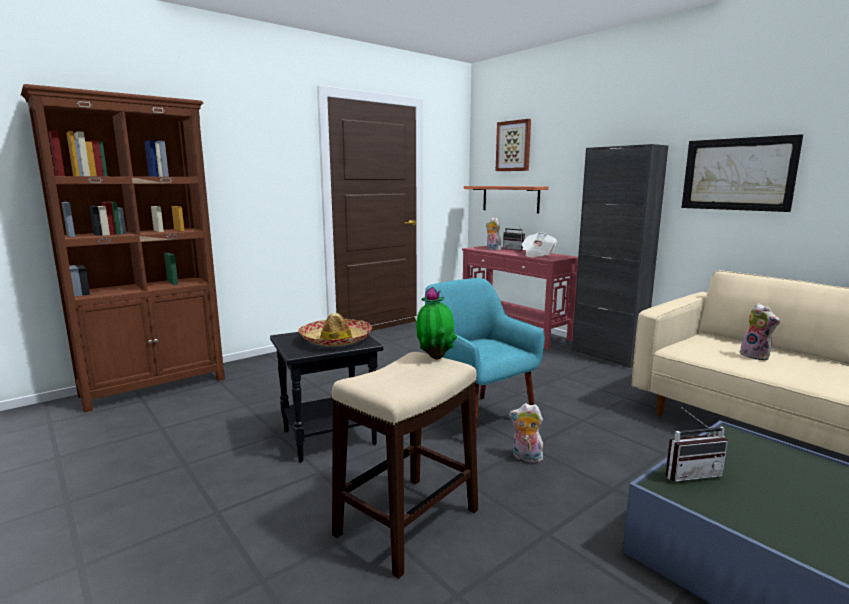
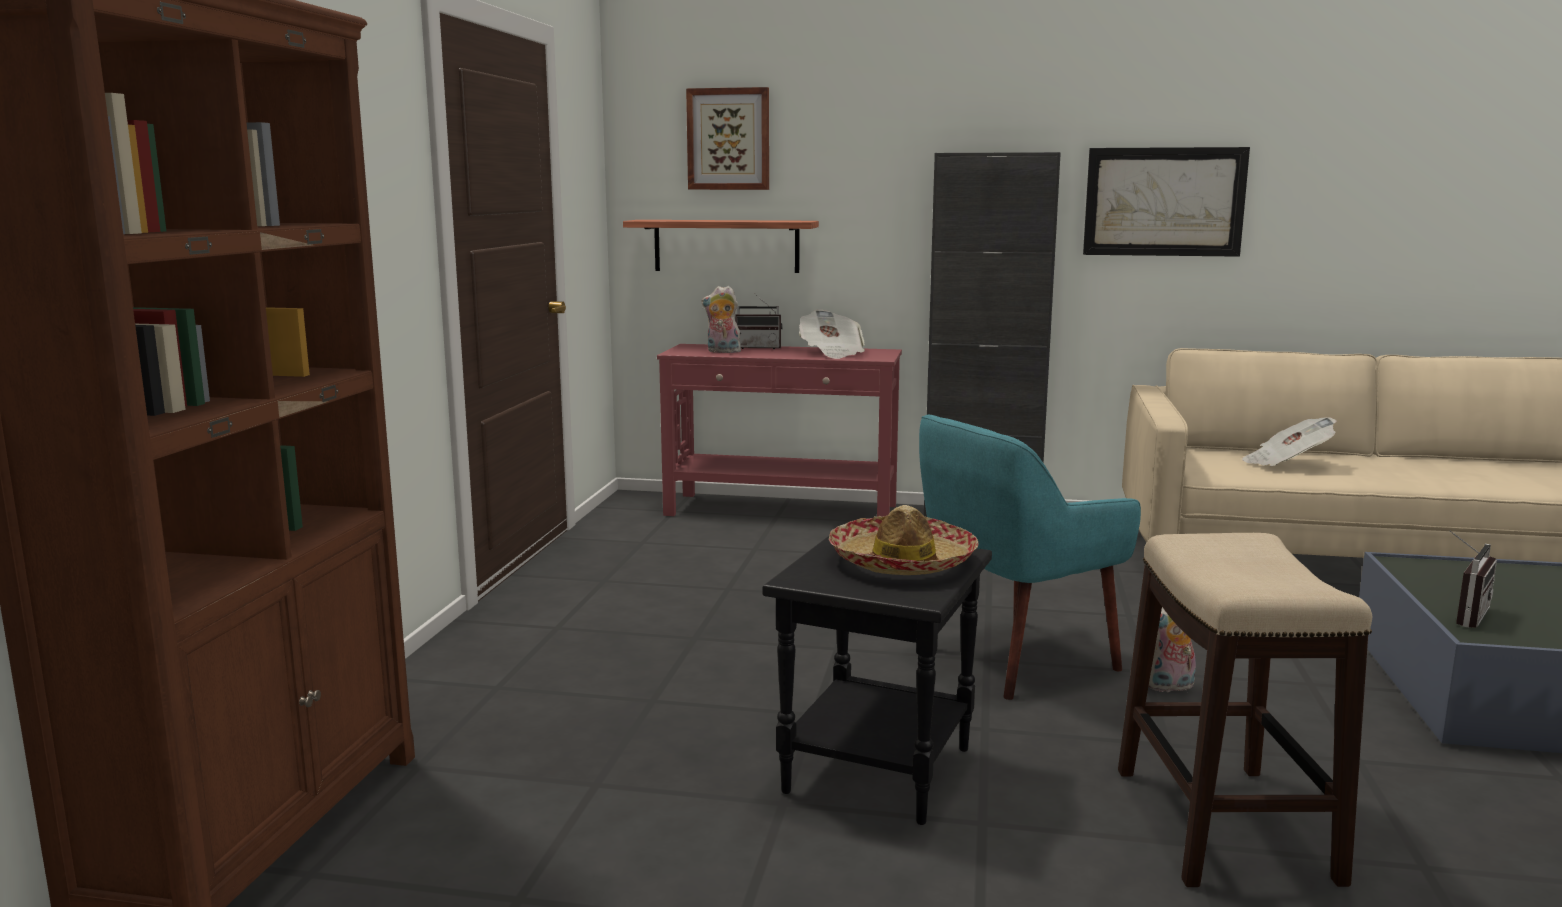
camera: 40 degrees left, 0 degrees up
potted plant [416,287,457,360] -> none
turquoise armchair [425,278,545,444] -> turquoise armchair turned 45 degrees counterclockwise [919,414,1141,700]
plush toy [740,303,780,360] -> newspaper [1242,417,1337,466]

